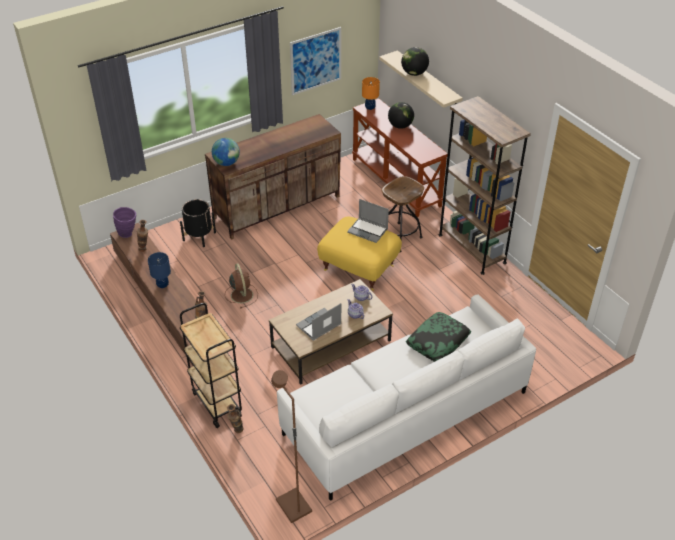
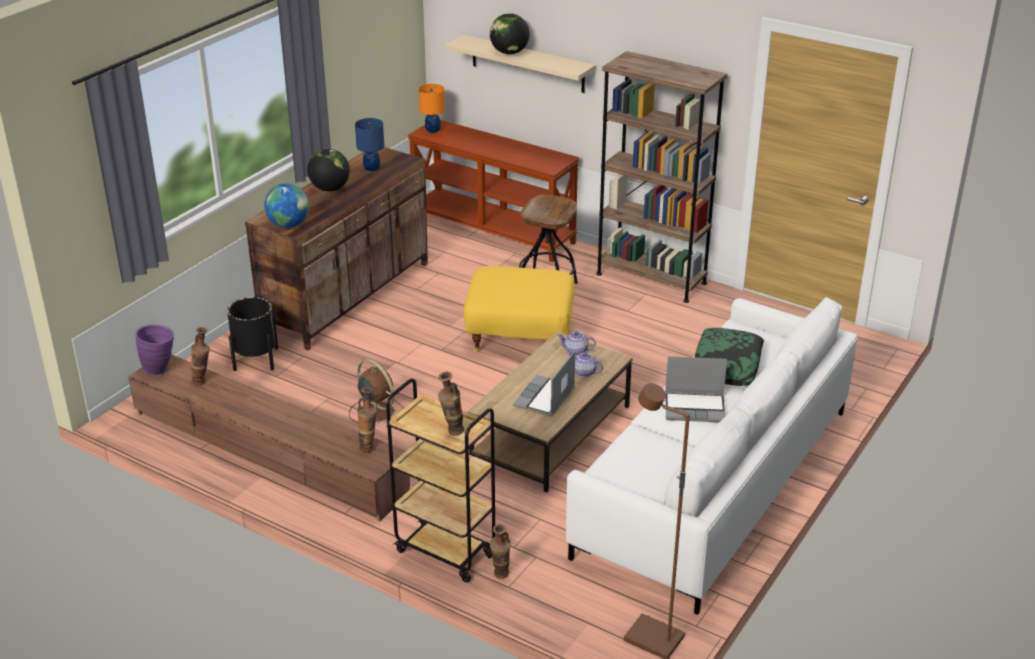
camera: 25 degrees left, 10 degrees down
blue table lamp [148,252,171,288] -> blue table lamp moved to [355,118,384,171]
picture [290,27,341,95] -> none
laptop [347,199,389,243] -> laptop moved to [665,356,727,422]
globe [388,102,414,129] -> globe moved to [307,149,350,191]
none -> vase [438,372,464,436]

